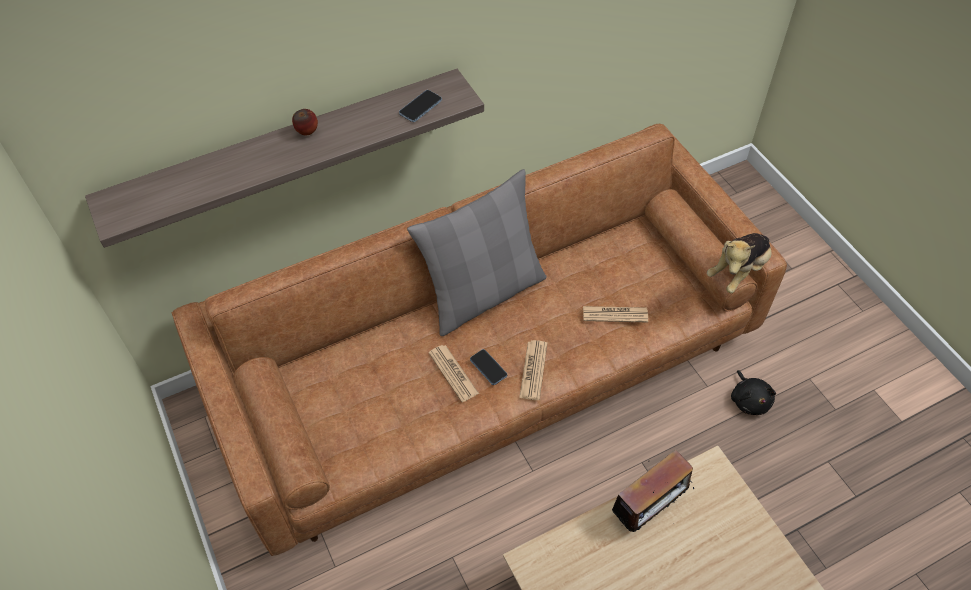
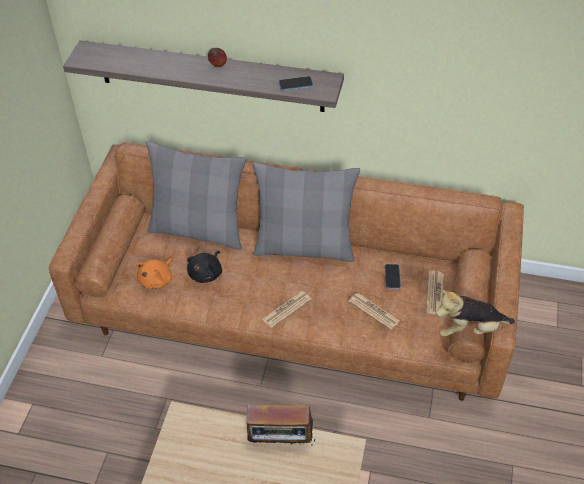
camera: 40 degrees right, 5 degrees down
newspaper [429,345,479,402] -> newspaper moved to [426,271,444,314]
phone [470,349,507,385] -> phone moved to [385,264,401,289]
black plush toy [731,370,776,415] -> black plush toy moved to [187,251,222,283]
none -> orange plush toy [137,258,174,290]
none -> grey pillow [146,141,246,250]

